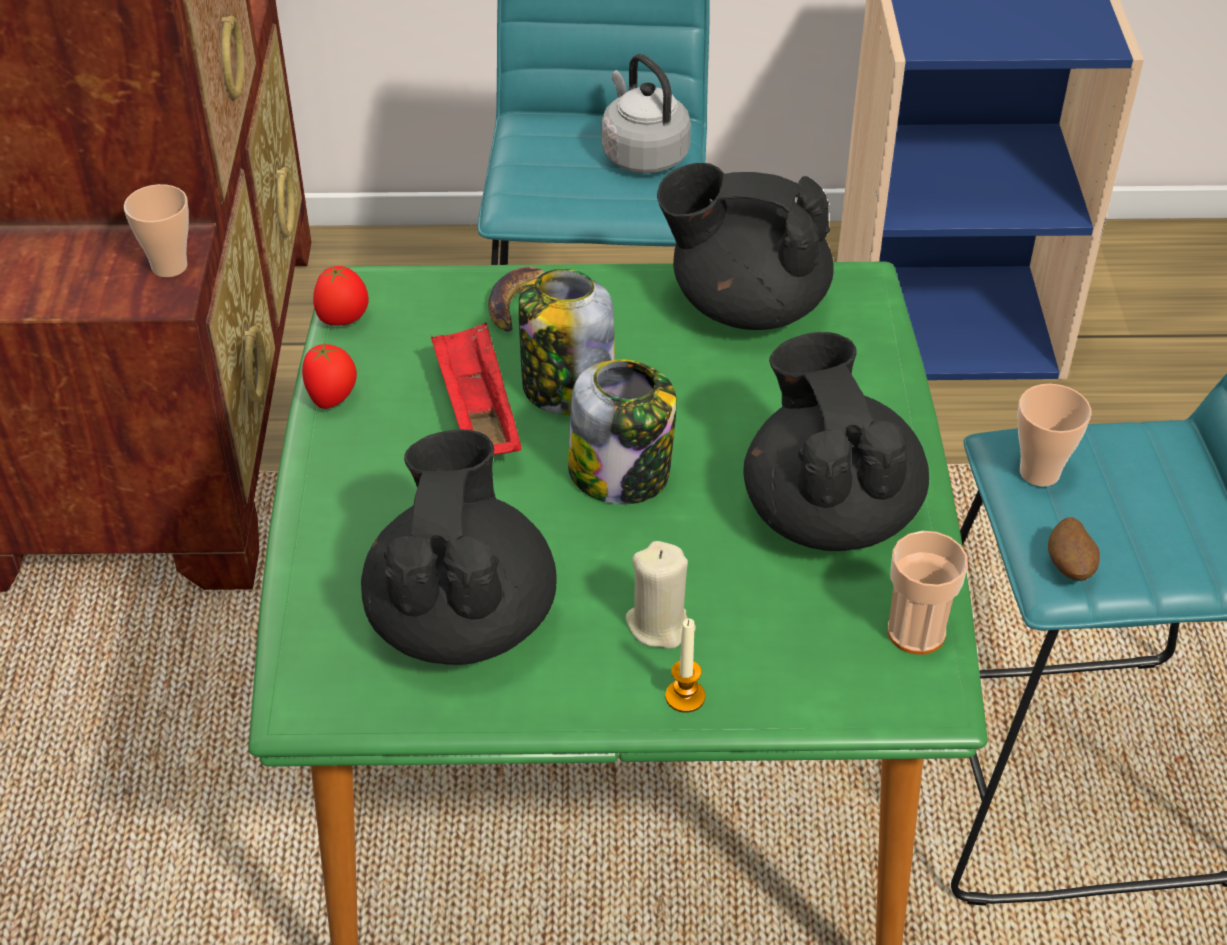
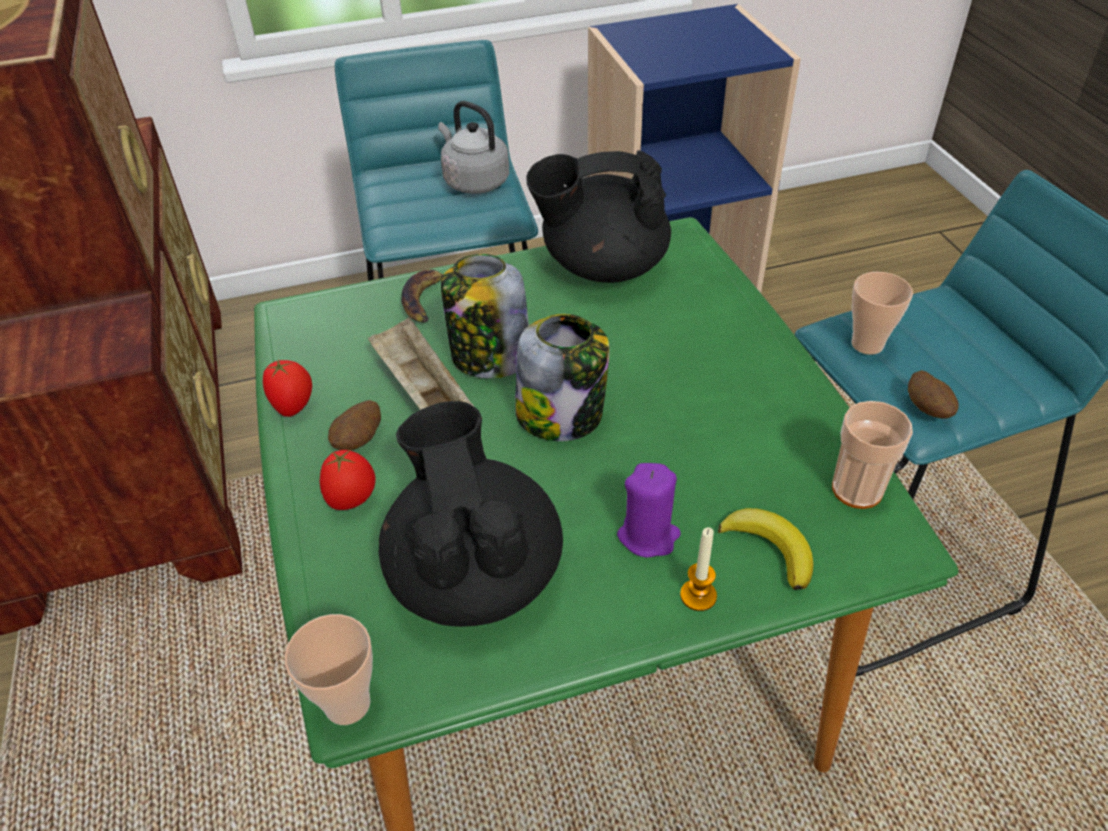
camera: 15 degrees left, 0 degrees up
cup [124,184,189,277] -> cup moved to [284,614,373,725]
tomato [313,265,369,326] -> tomato moved to [320,449,376,510]
red tray [431,322,521,455] -> beige tray [368,317,474,410]
beige candle [626,541,696,649] -> purple candle [617,463,681,558]
black teapot [744,332,929,551] -> none
none -> potato [328,400,381,450]
none -> banana [718,508,813,590]

